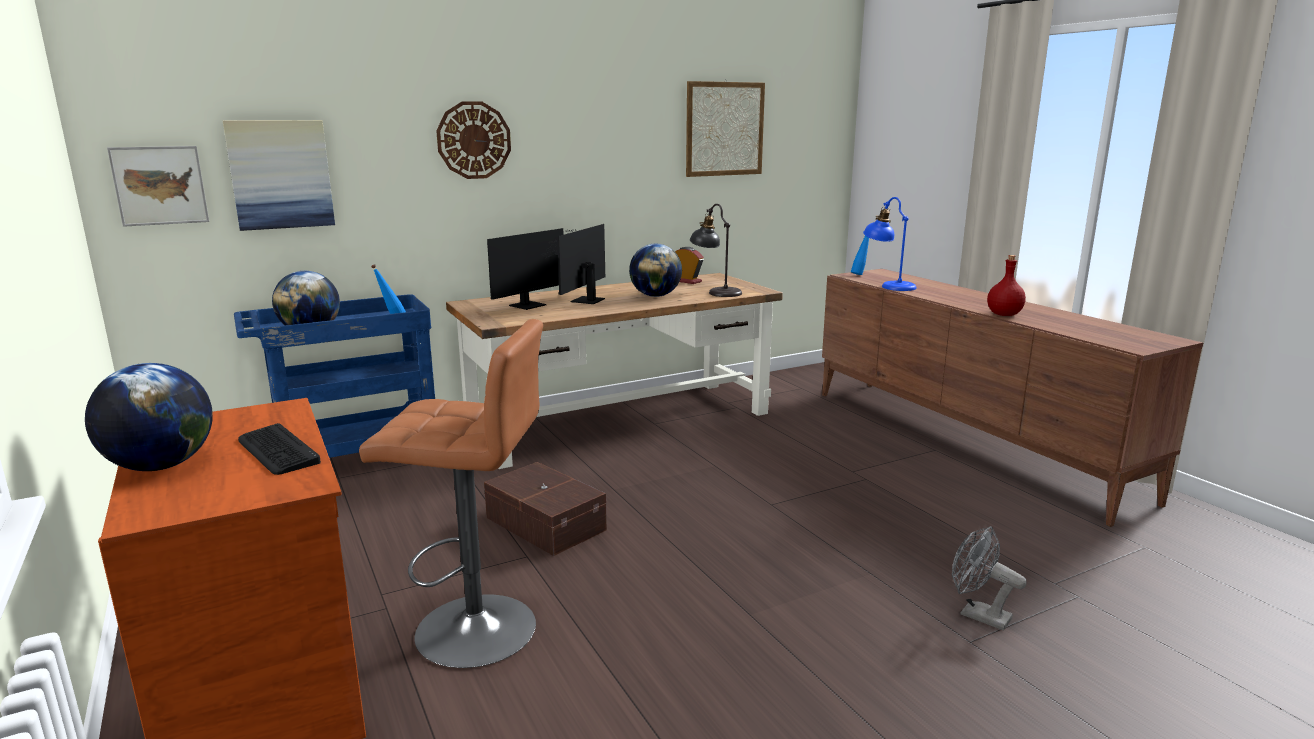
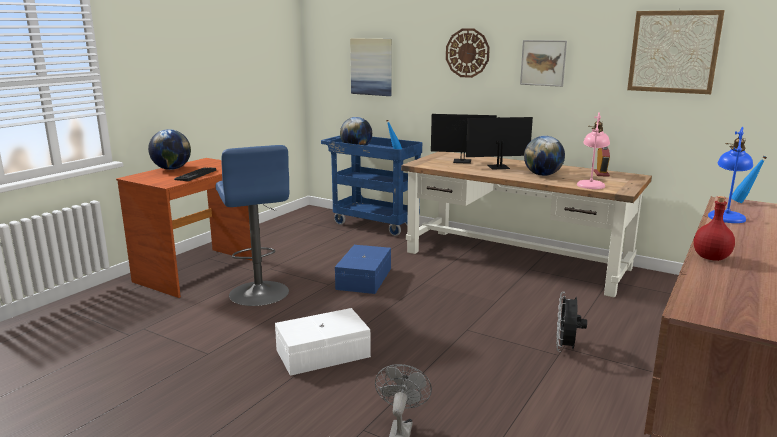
camera: 60 degrees right, 0 degrees up
picture [107,146,209,227] -> picture moved to [520,40,567,87]
brown stool [359,319,543,668] -> blue stool [216,145,289,306]
brown storage box [484,462,607,556] -> blue storage box [335,245,391,294]
grey table lamp [690,204,742,297] -> pink table lamp [577,112,610,189]
none -> white storage box [275,308,371,376]
none -> black fan [556,292,587,352]

